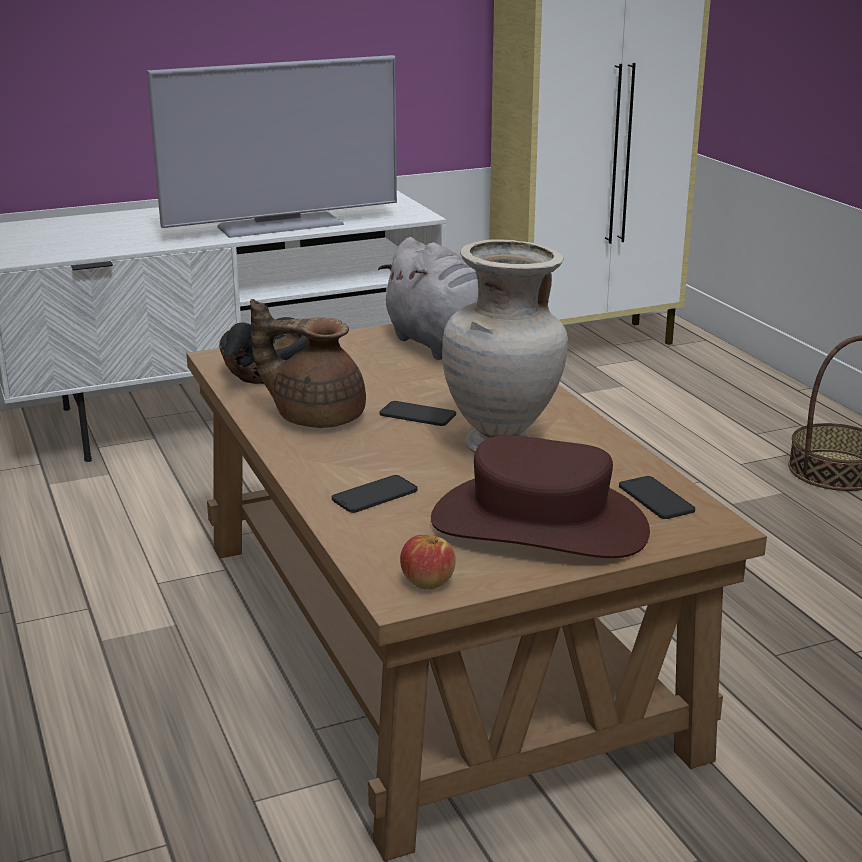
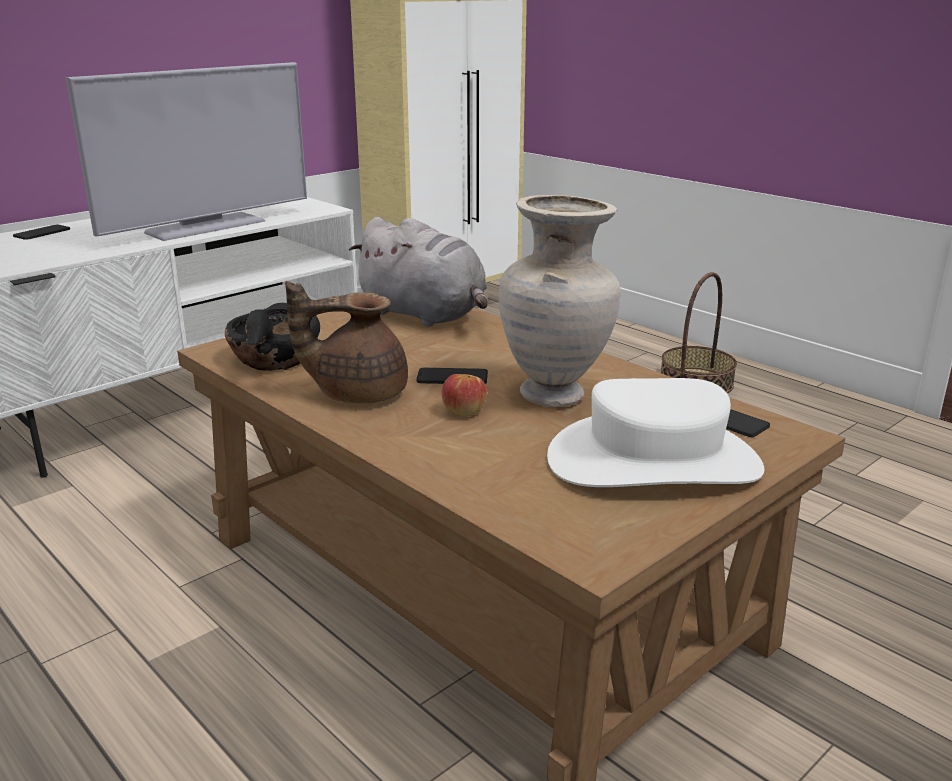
camera: 20 degrees left, 0 degrees up
phone [332,475,418,513] -> phone moved to [13,225,70,240]
apple [400,535,456,590] -> apple moved to [441,374,487,417]
brown hat [431,435,650,558] -> white hat [547,378,765,487]

